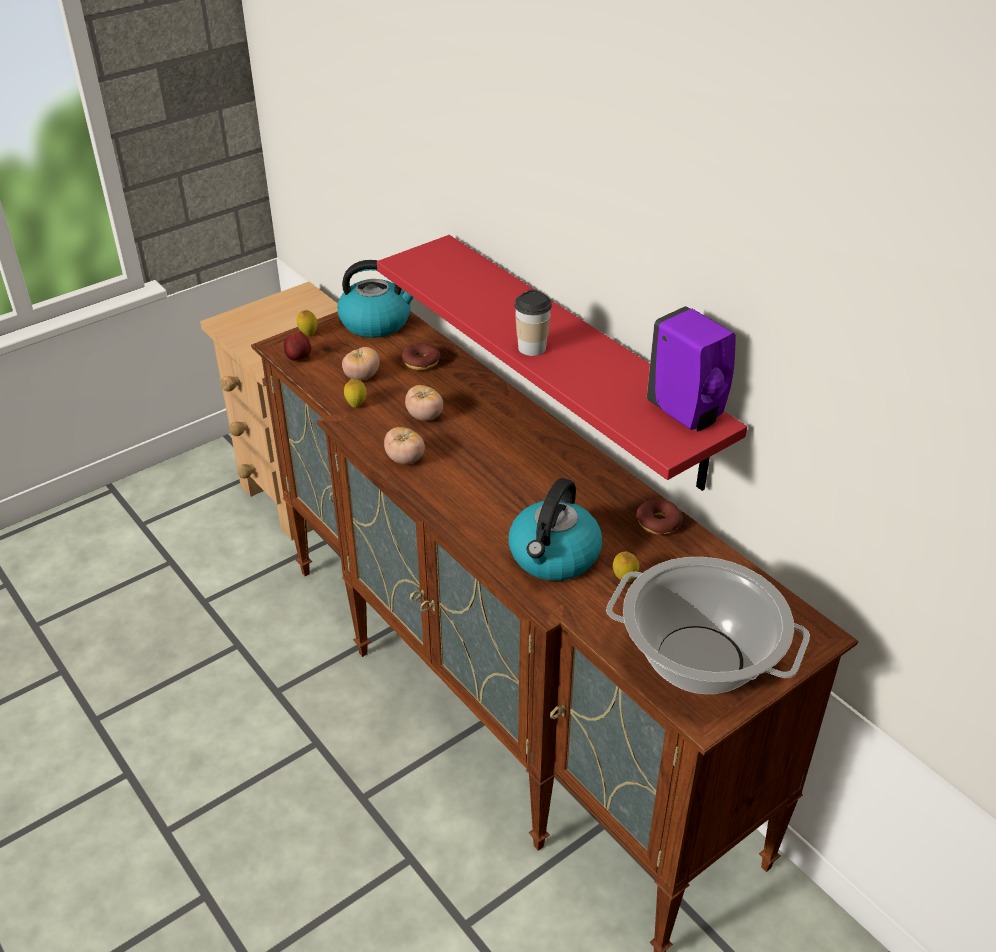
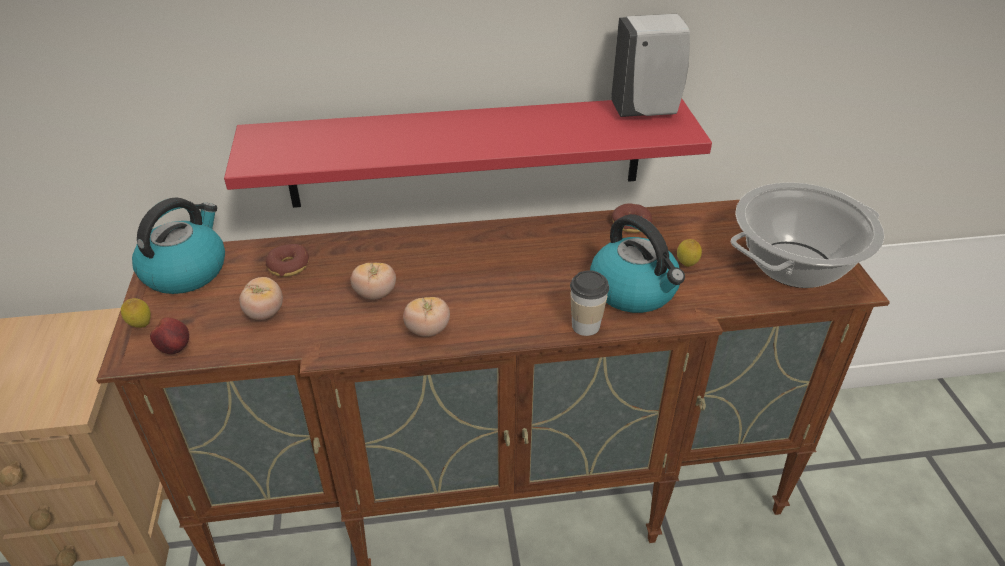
camera: 60 degrees left, 0 degrees up
lemon [344,378,366,408] -> none
cup [514,290,552,356] -> cup moved to [570,270,609,336]
purple soap dispenser [647,306,736,431] -> white soap dispenser [611,14,690,117]

